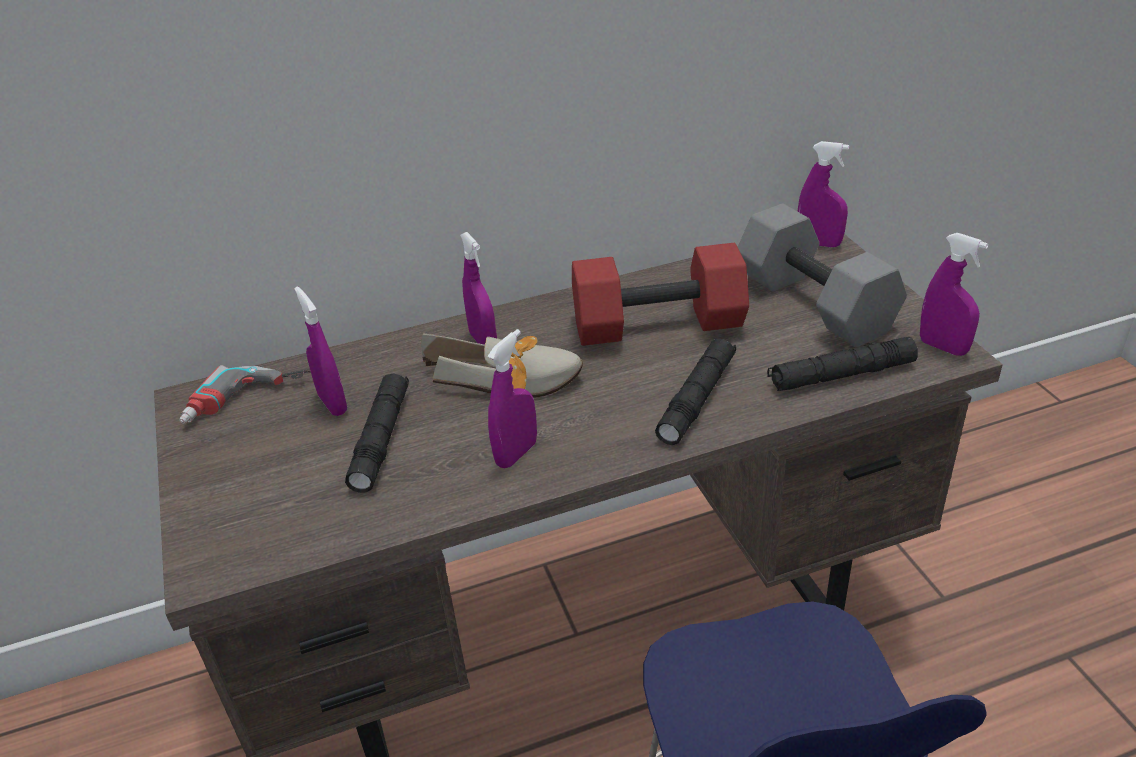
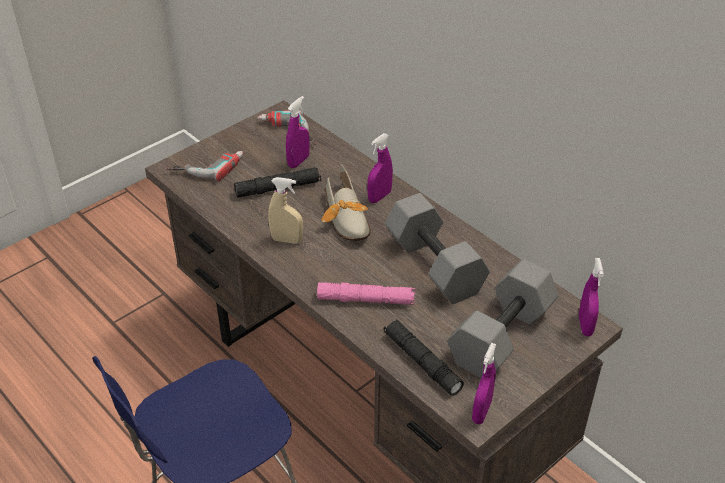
camera: 65 degrees right, 5 degrees up
purple spray bottle [487,329,537,468] -> beige spray bottle [268,177,303,244]
red dumbbell [572,243,749,346] -> grey dumbbell [385,193,490,304]
black flashlight [655,339,736,445] -> pink flashlight [317,282,415,305]
none -> power drill [166,151,243,182]

